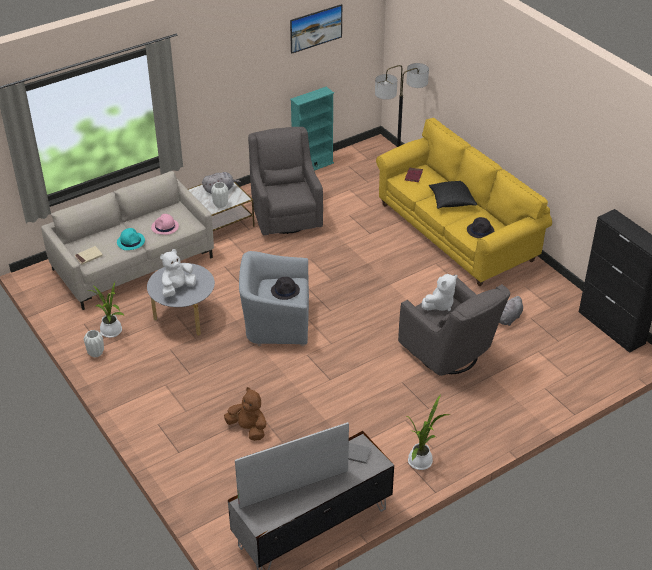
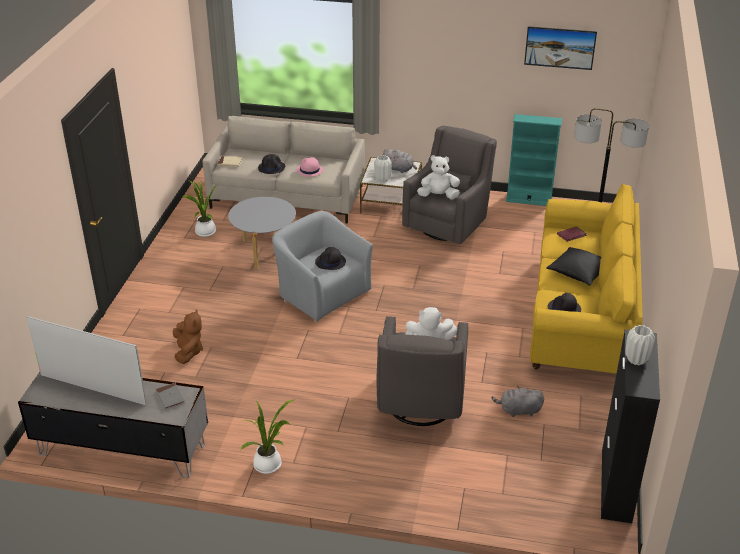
camera: 45 degrees right, 5 degrees down
white vase [84,330,104,358] -> white vase moved to [625,325,655,365]
turquoise hat [117,228,145,250] -> black hat [258,154,285,174]
white plush toy [160,249,196,297] -> white plush toy moved to [417,155,460,199]

